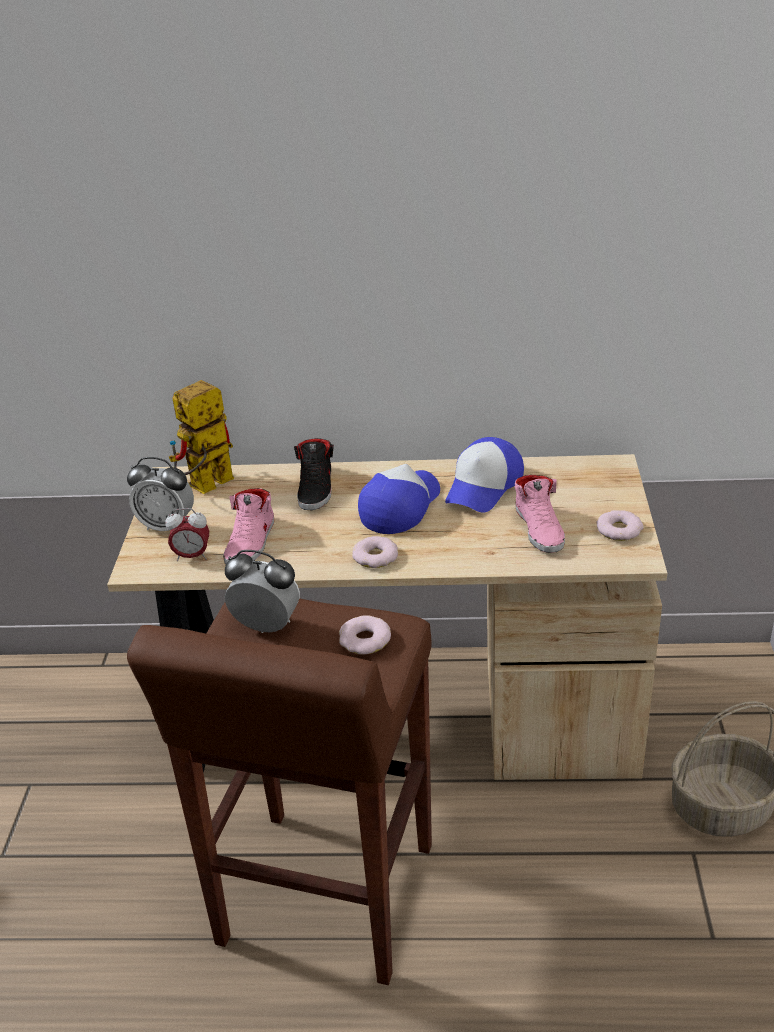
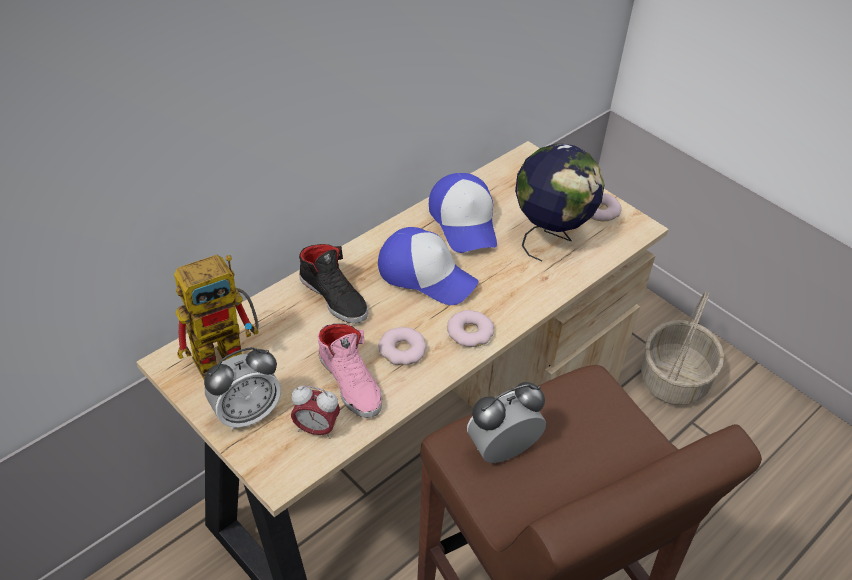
camera: 50 degrees left, 10 degrees up
alarm clock [165,508,209,561] -> alarm clock turned 60 degrees clockwise [291,386,340,439]
toy robot [169,380,234,494] -> toy robot turned 120 degrees counterclockwise [174,255,258,379]
donut [339,616,391,655] -> donut moved to [378,327,427,365]
cap [358,464,440,534] -> cap turned 135 degrees clockwise [378,227,479,305]
pink shoe [515,475,565,553] -> globe [515,143,605,261]

